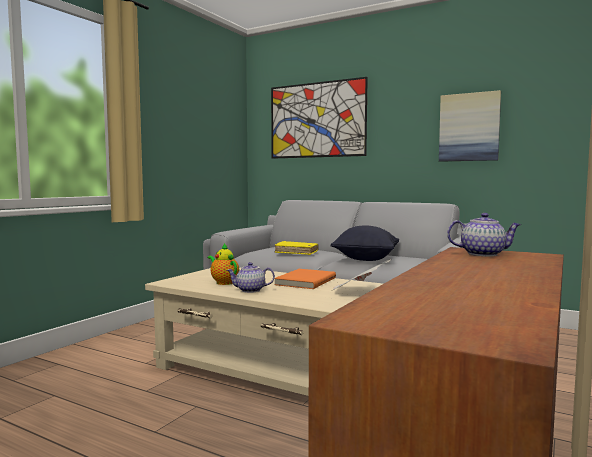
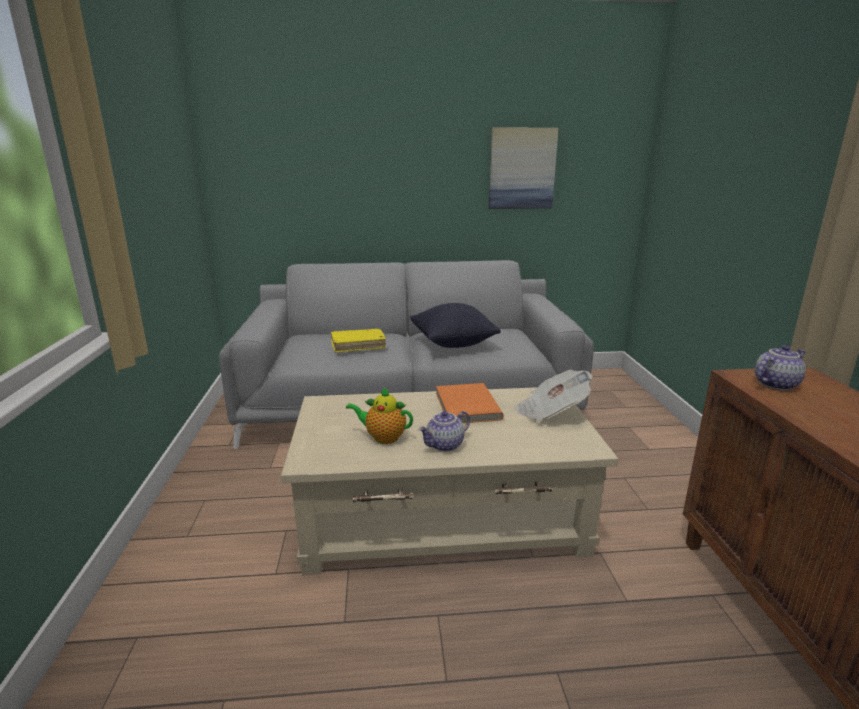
camera: 35 degrees left, 15 degrees up
picture [271,77,368,159] -> none

